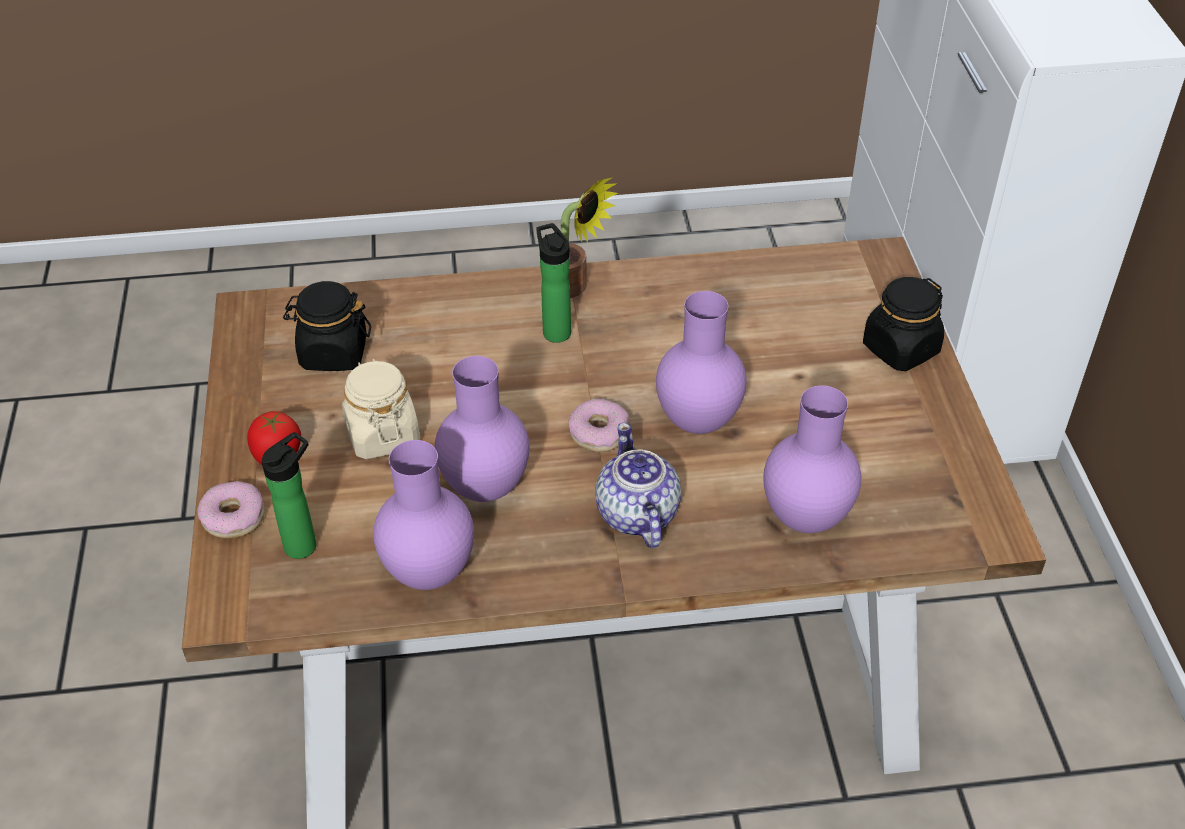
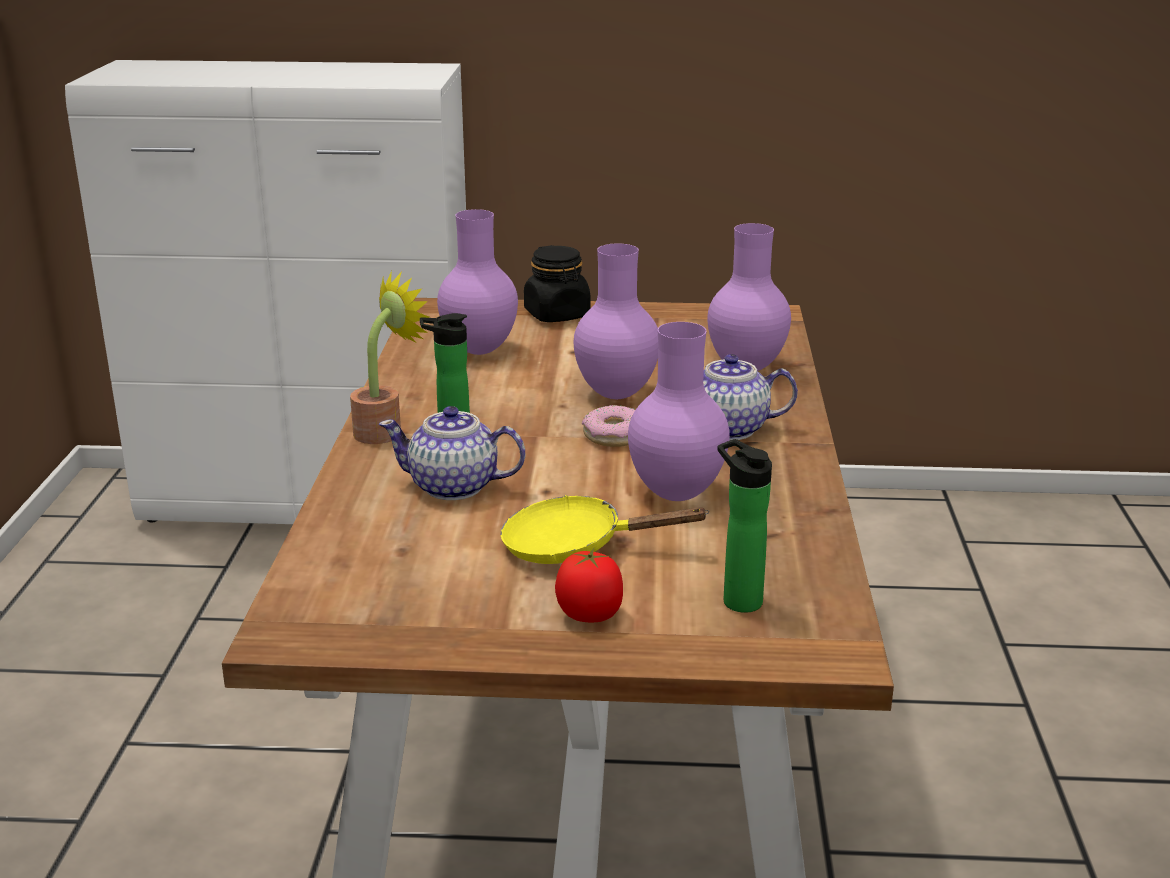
camera: 80 degrees left, 20 degrees down
donut [197,481,265,538] -> none
black jar [283,281,371,371] -> none
beige jar [342,359,420,459] -> yellow frying pan [500,495,709,564]
purple vase [373,440,474,590] -> purple vase moved to [437,209,518,355]
none -> teapot [379,406,525,500]

